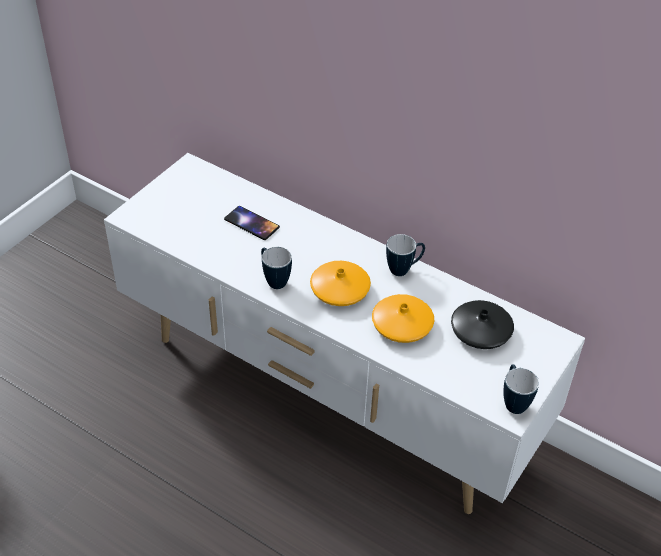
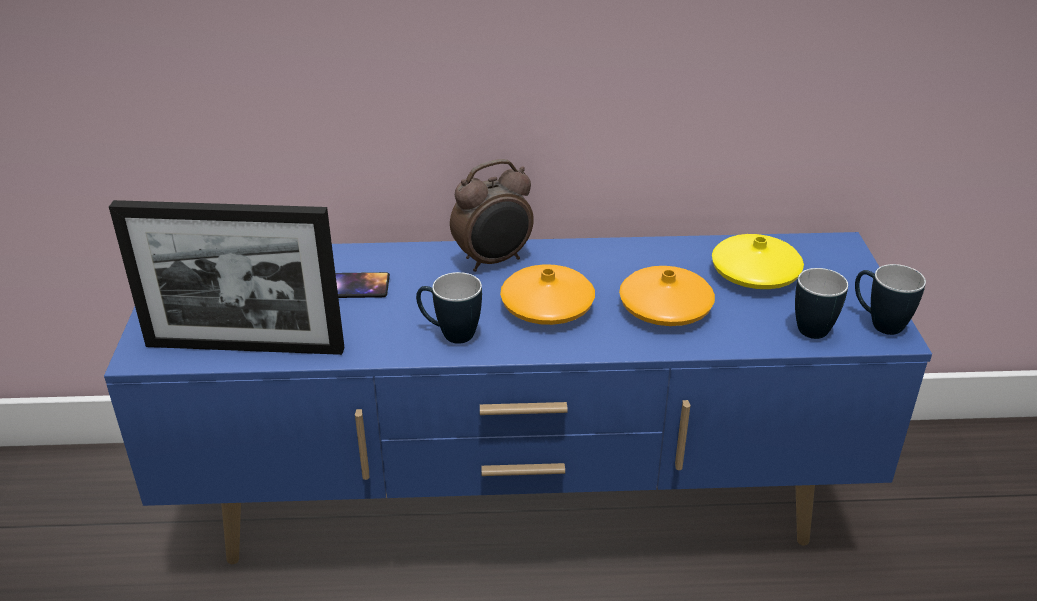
camera: 35 degrees left, 10 degrees down
white tv stand [104,153,585,514] -> blue tv stand [104,232,932,564]
mug [386,234,425,276] -> mug moved to [795,268,848,339]
black vase [451,300,514,349] -> yellow vase [712,234,804,289]
none -> picture frame [109,200,345,355]
none -> alarm clock [450,159,534,272]

